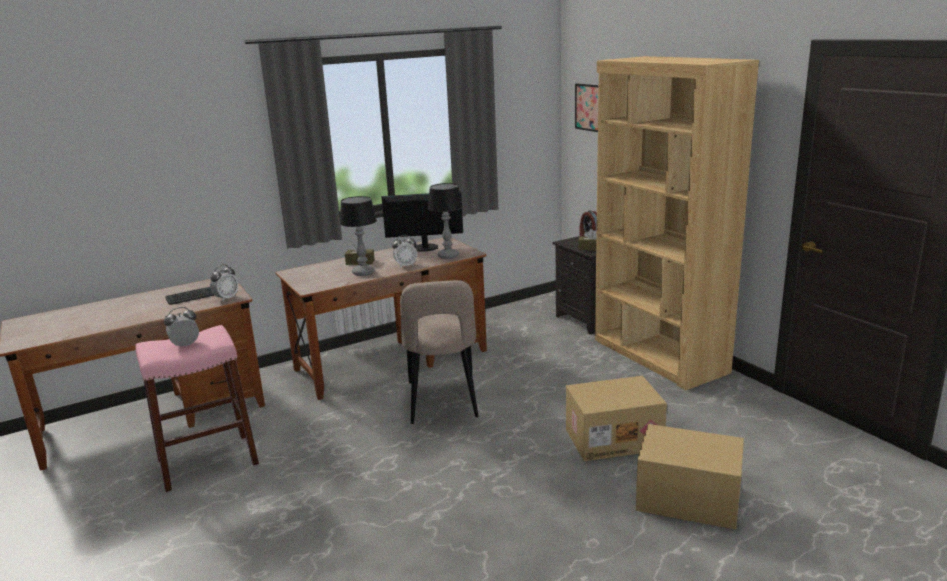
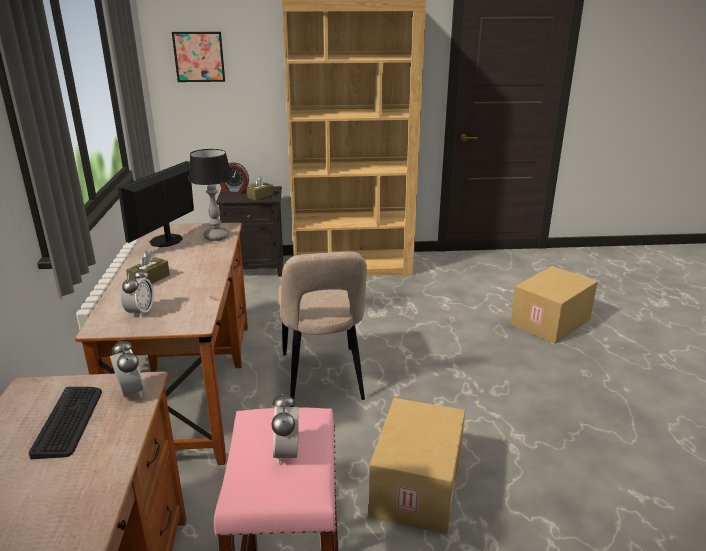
camera: 65 degrees left, 5 degrees up
table lamp [340,196,377,276] -> none
alarm clock [392,235,417,268] -> alarm clock moved to [121,267,154,318]
beige chair [400,280,478,424] -> beige chair turned 60 degrees clockwise [278,252,367,407]
cardboard box [566,376,667,461] -> cardboard box moved to [369,398,465,534]

